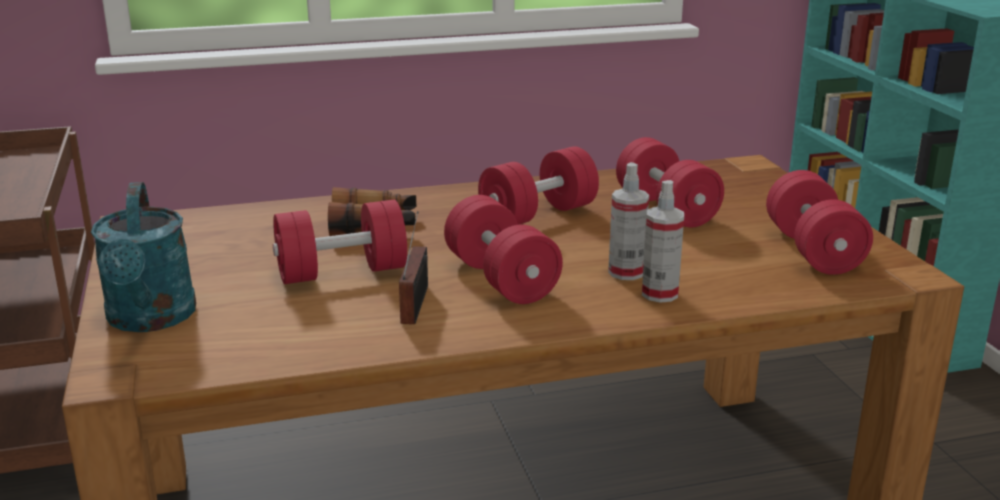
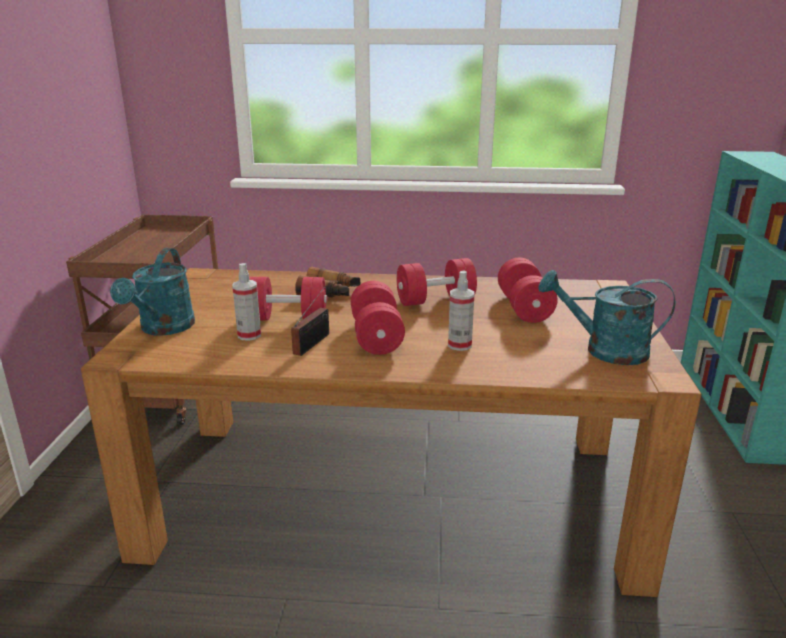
camera: 20 degrees right, 0 degrees up
spray bottle [642,180,684,303] -> spray bottle moved to [232,263,261,341]
red dumbbell [766,170,873,275] -> turquoise watering can [538,270,675,365]

